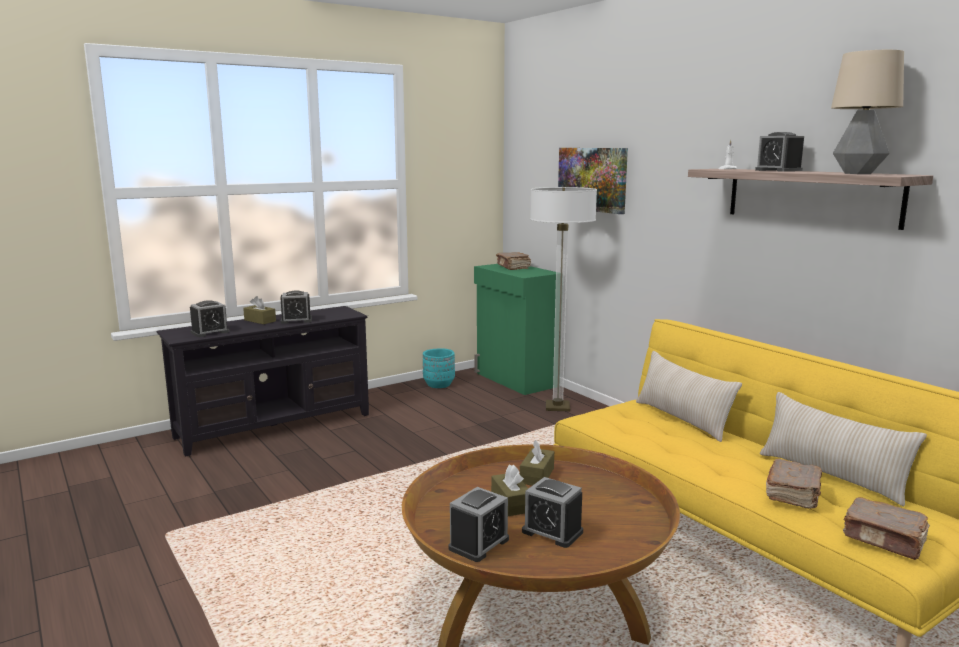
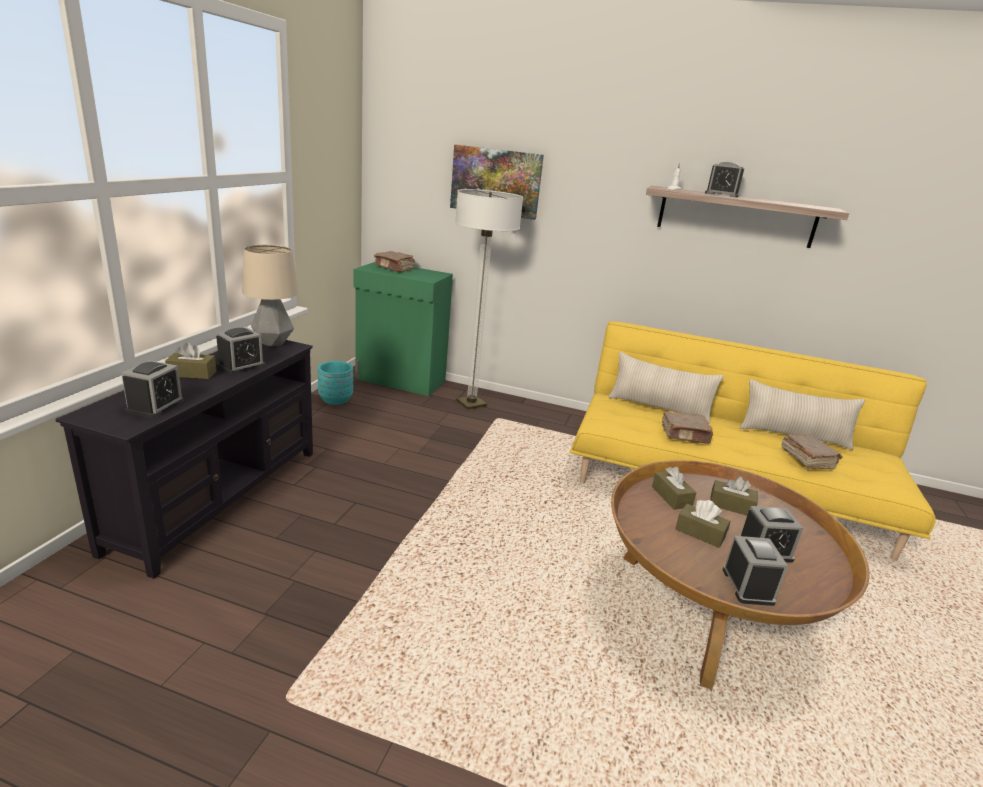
camera: 40 degrees left, 10 degrees up
table lamp [831,50,904,174] -> table lamp moved to [242,244,299,347]
brown book [843,497,930,560] -> brown book moved to [662,412,713,444]
none -> brown tissue box [710,476,758,516]

